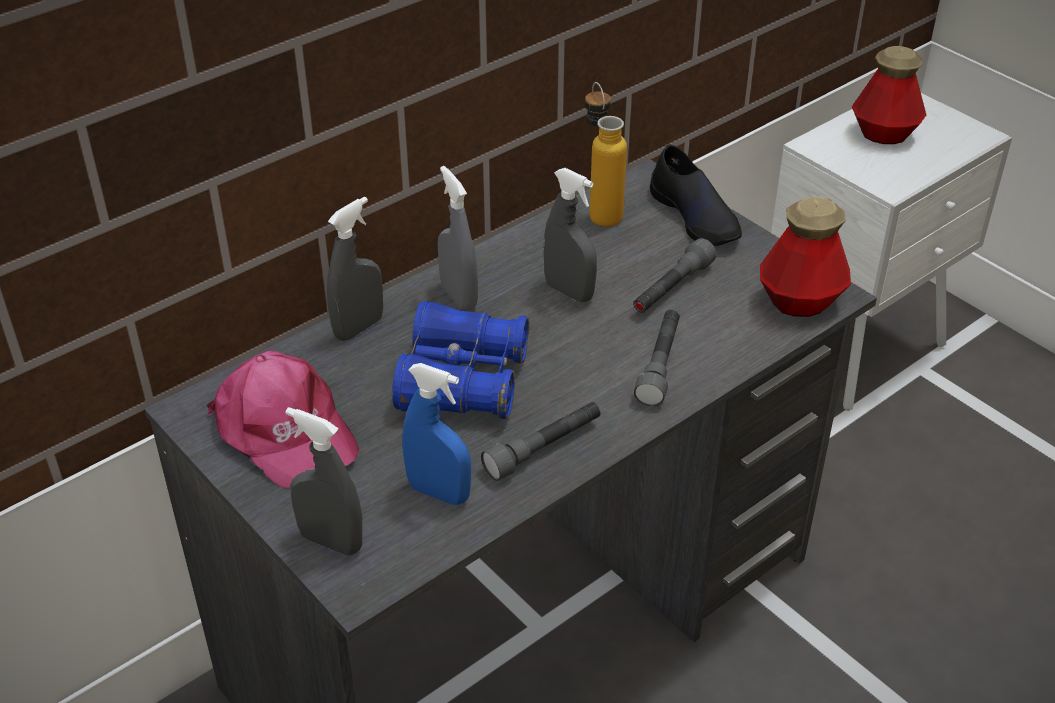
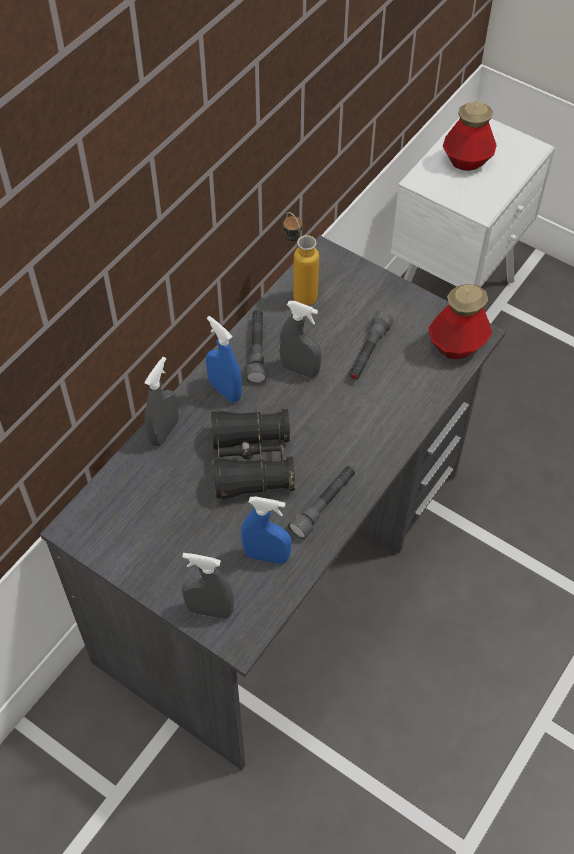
camera: 15 degrees left, 15 degrees up
pink cap [207,351,359,488] -> none
blue binoculars [392,301,529,419] -> black binoculars [211,409,295,499]
grey spray bottle [438,166,478,311] -> blue spray bottle [206,316,242,402]
grey flashlight [634,310,680,407] -> grey flashlight moved to [246,310,267,384]
black shoe [650,144,742,246] -> none

